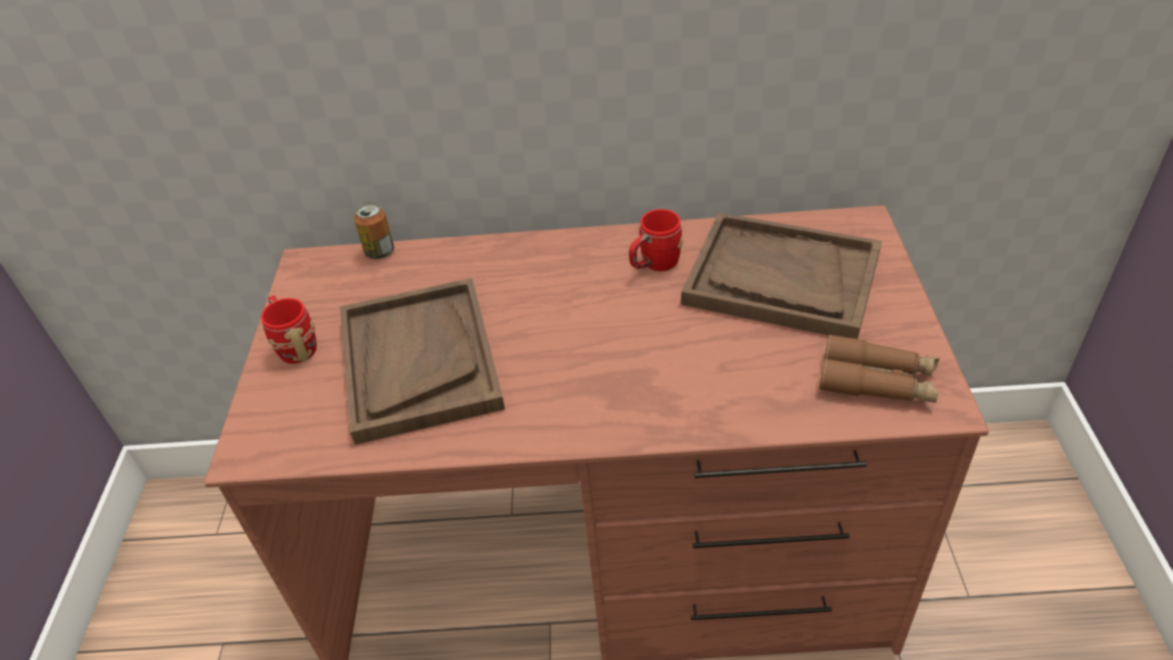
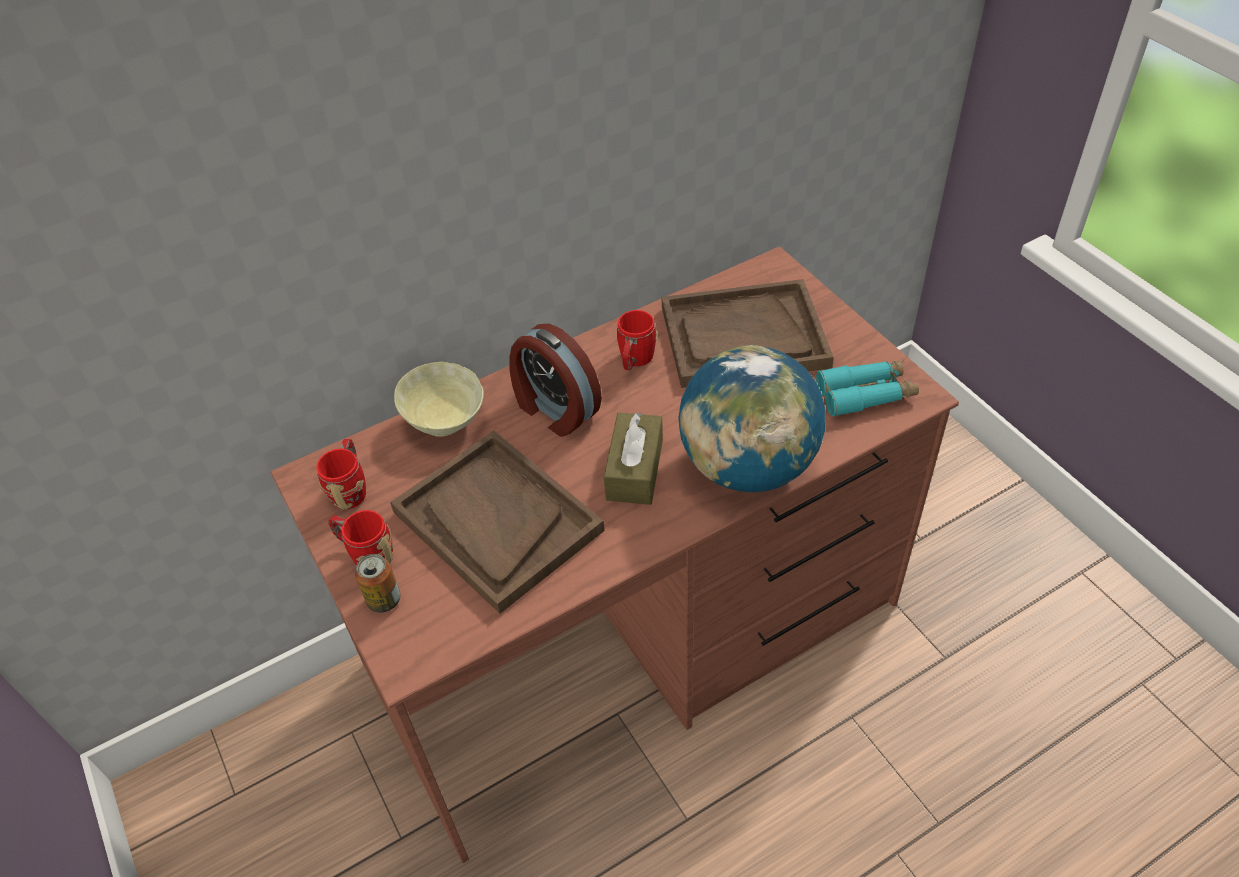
camera: 30 degrees left, 5 degrees up
can [354,202,394,259] -> can moved to [355,554,401,613]
brown binoculars [819,334,940,403] -> turquoise binoculars [816,360,919,417]
none -> red mug [316,439,366,510]
none -> beige bowl [394,362,484,437]
none -> alarm clock [509,323,602,437]
none -> brown tissue box [604,412,663,505]
none -> globe [678,345,826,492]

